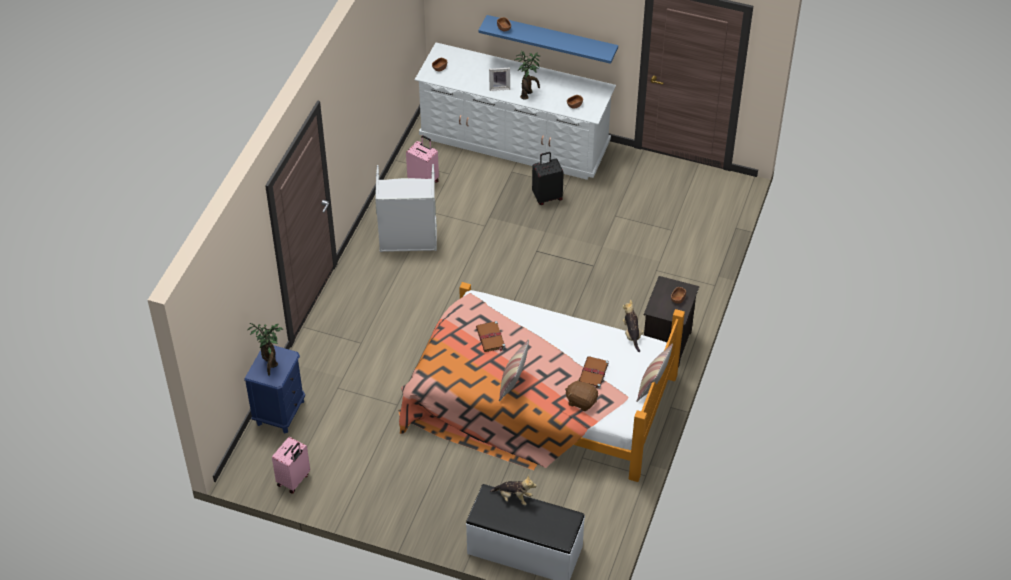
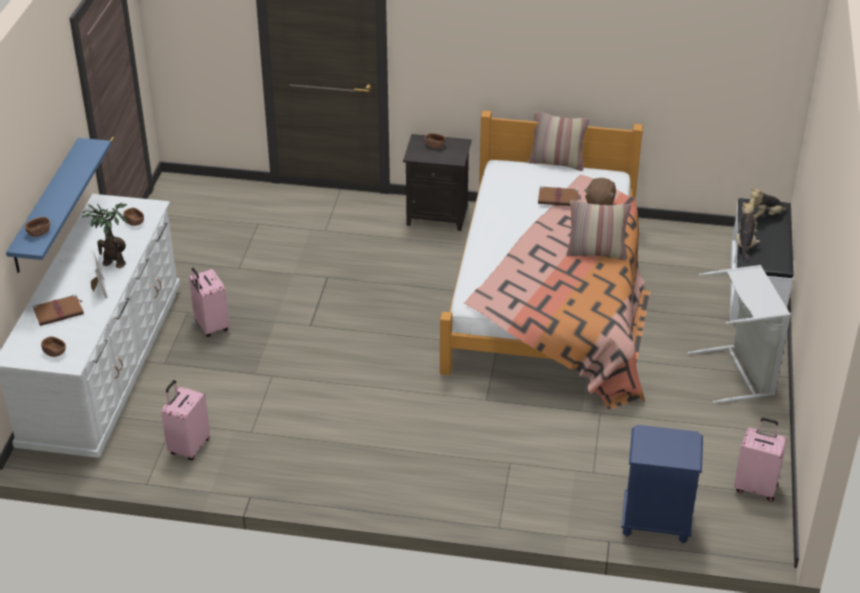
camera: 100 degrees left, 10 degrees down
potted plant [248,323,283,376] -> none
grey laundry basket [375,164,437,252] -> grey laundry basket moved to [688,265,791,403]
brown book [476,321,506,352] -> brown book moved to [33,294,84,326]
black suitcase [532,152,564,205] -> pink suitcase [189,268,230,337]
plush toy [623,300,644,352] -> plush toy moved to [749,188,788,218]

